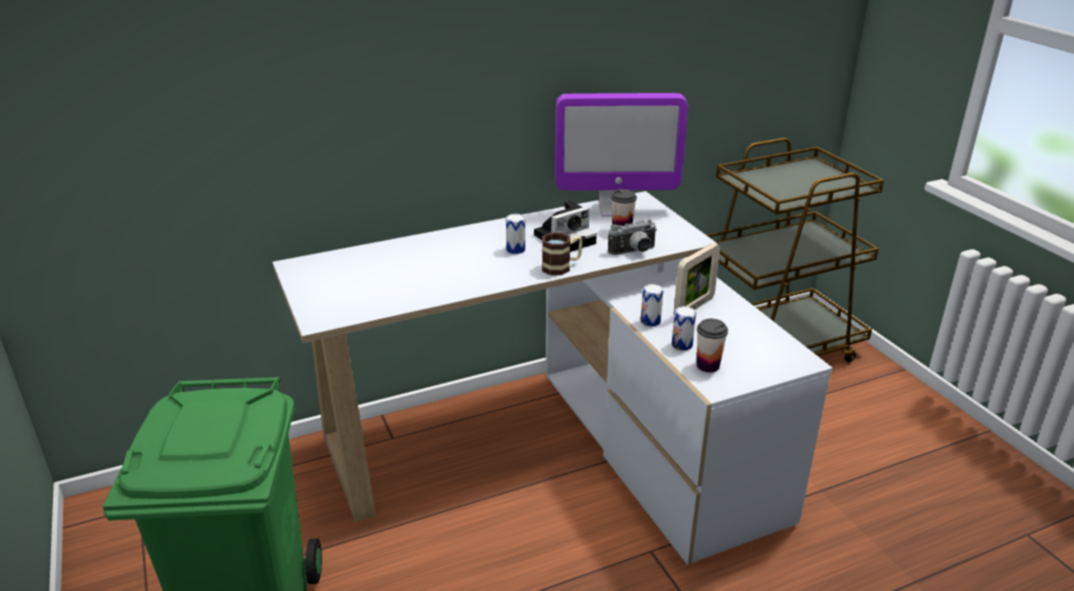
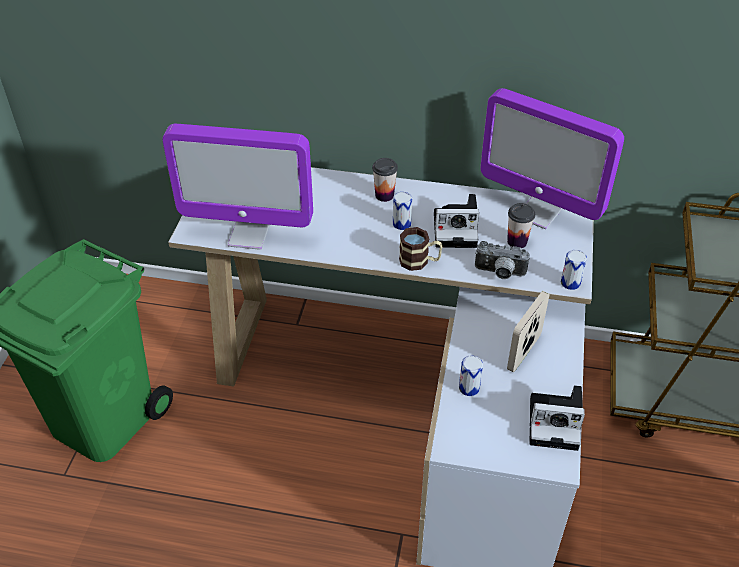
camera: 35 degrees right, 15 degrees up
can [641,284,663,327] -> can moved to [561,250,587,290]
picture frame [674,243,720,313] -> picture frame turned 135 degrees clockwise [507,291,550,372]
cup [697,319,728,372] -> cup moved to [372,158,398,202]
none -> monitor [162,124,313,250]
none -> camera [530,385,585,451]

